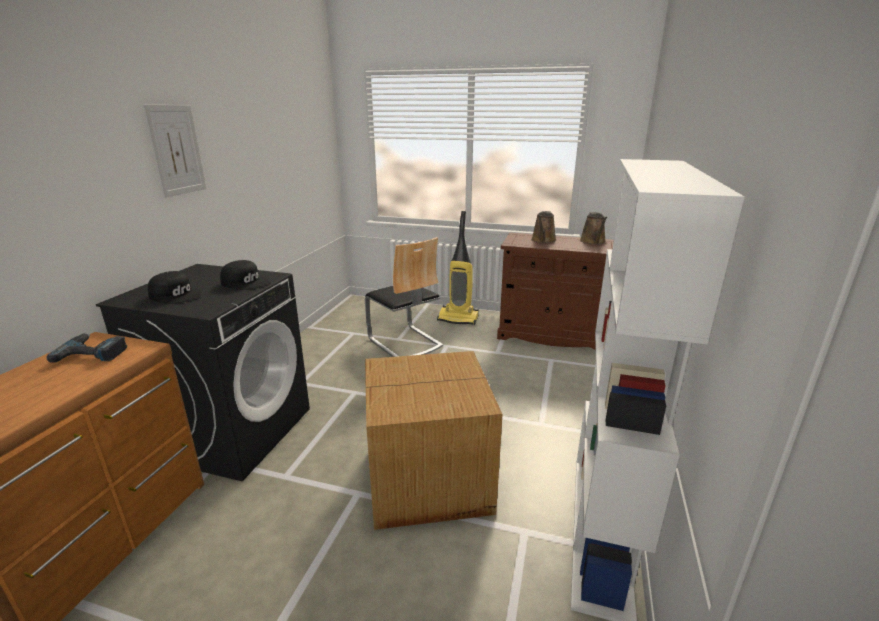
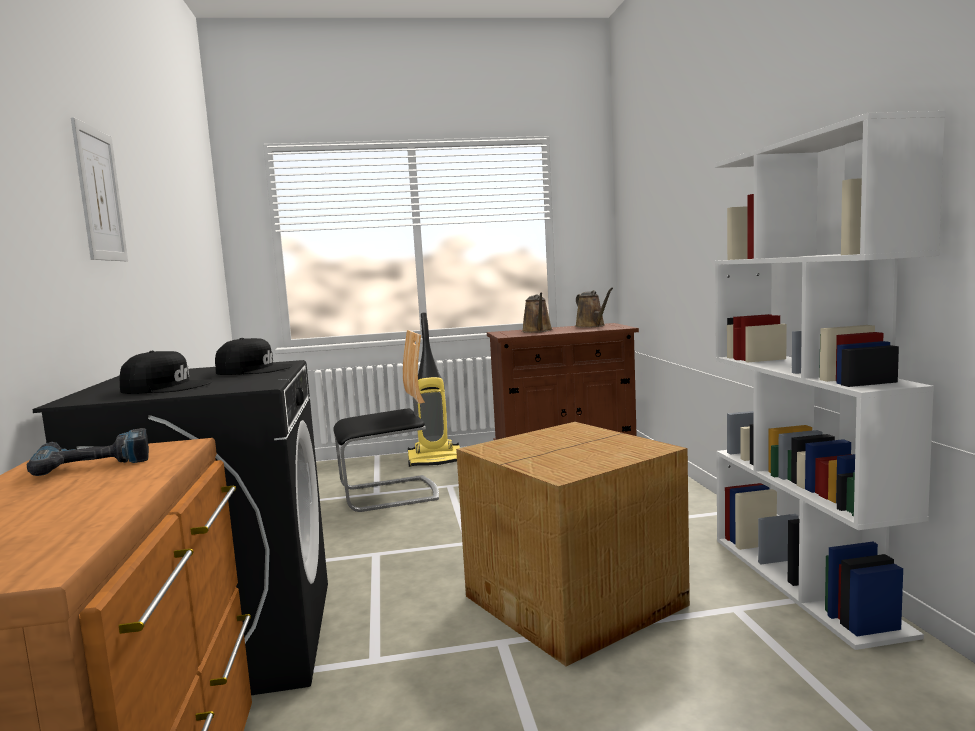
camera: 25 degrees left, 15 degrees down
chair [365,237,443,357] -> chair turned 45 degrees counterclockwise [333,330,439,512]

